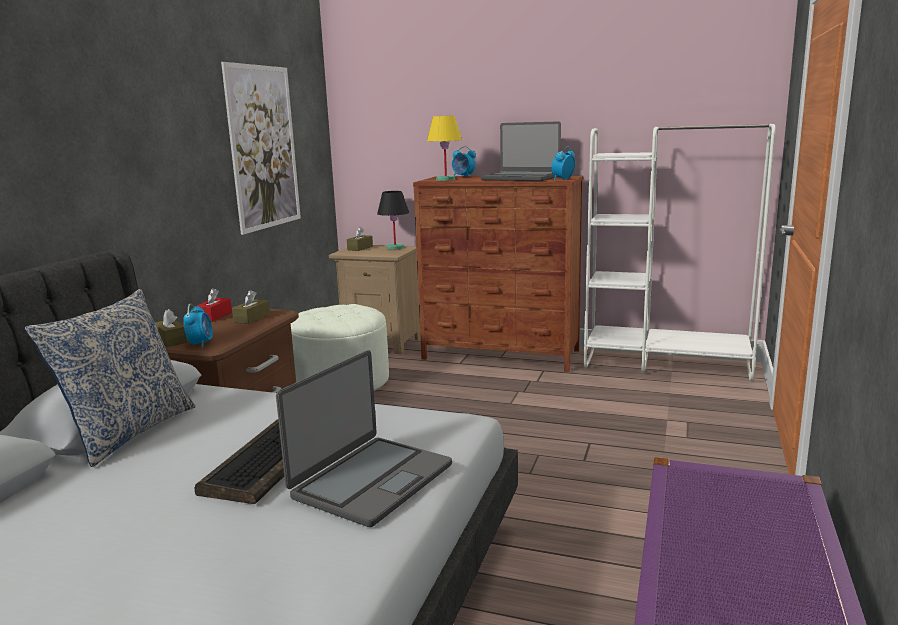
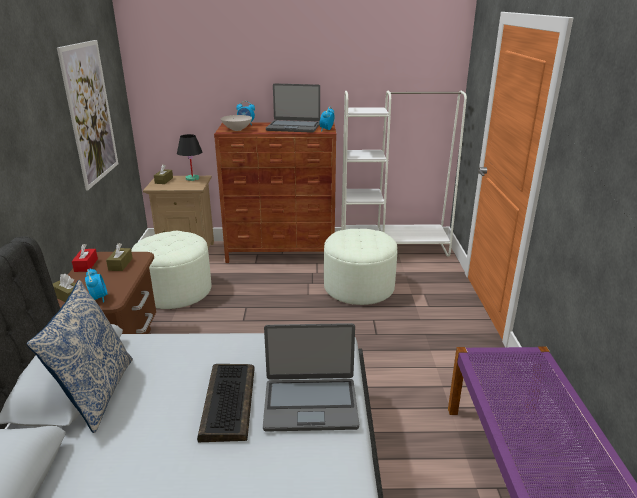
camera: 20 degrees left, 10 degrees up
laptop [276,350,452,527] -> laptop turned 75 degrees clockwise [263,323,359,432]
yellow table lamp [427,116,462,181] -> white bowl [221,115,252,131]
none -> white ottoman [324,229,397,305]

